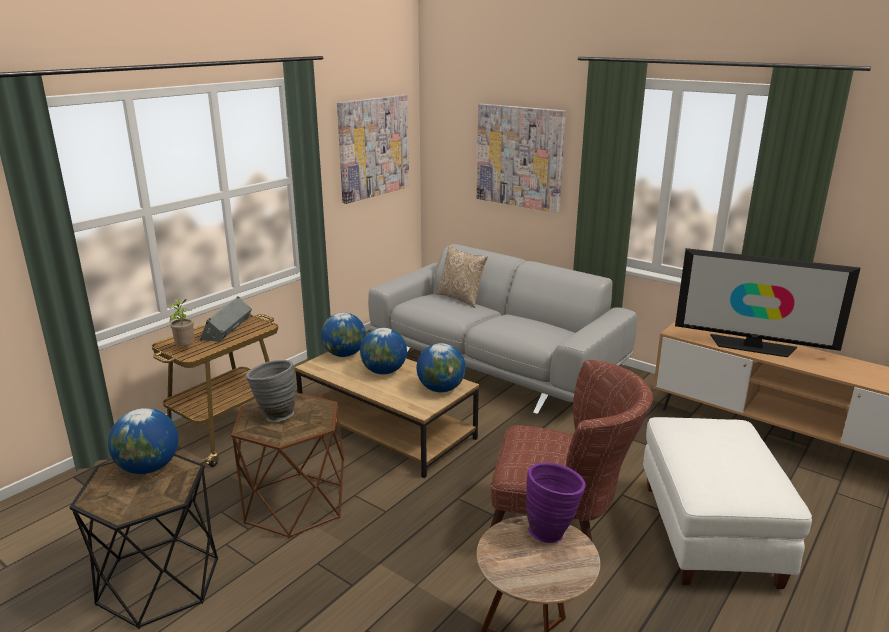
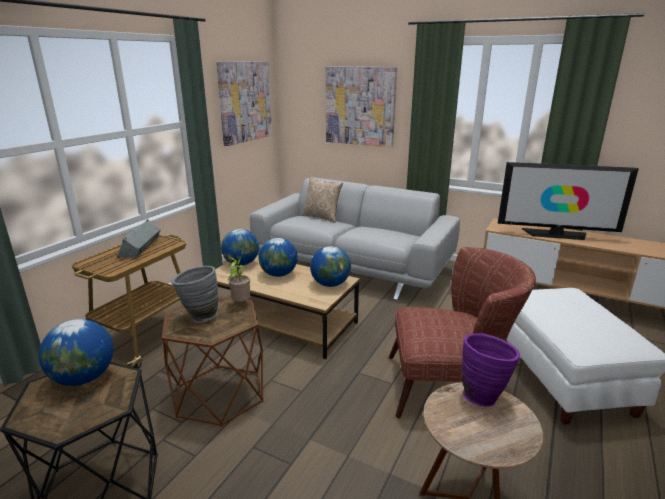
camera: 10 degrees left, 0 degrees up
potted plant [169,299,195,346] -> potted plant moved to [228,257,250,302]

